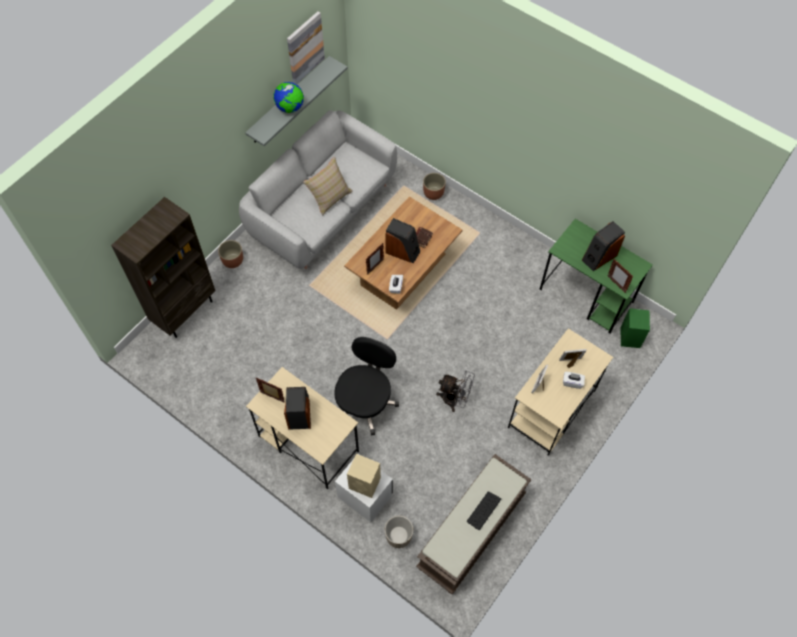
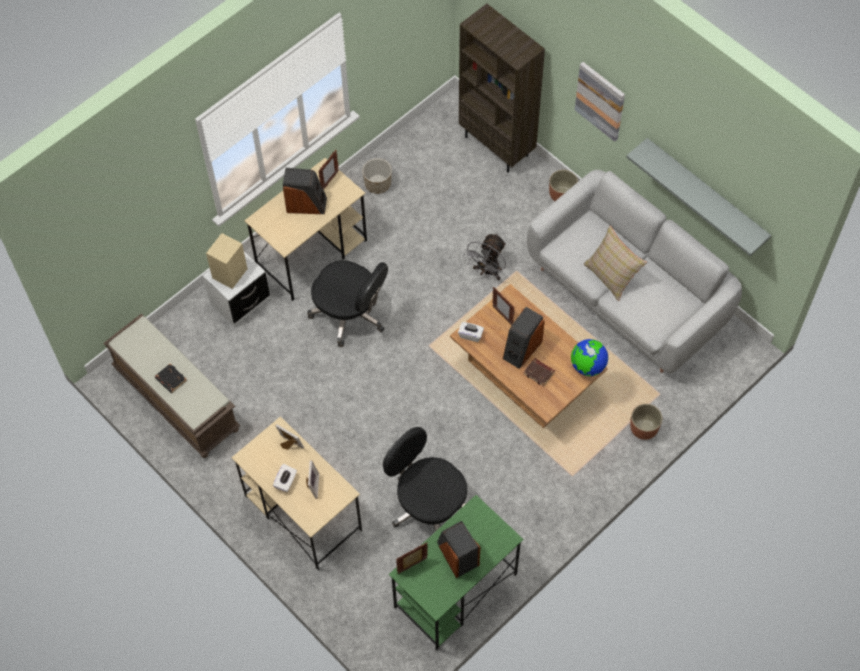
camera: 100 degrees right, 0 degrees up
globe [273,82,304,113] -> globe moved to [571,339,608,376]
picture [287,11,325,85] -> picture moved to [575,62,625,142]
planter [385,516,413,548] -> planter moved to [362,158,392,194]
grey fan [436,370,475,412] -> grey fan moved to [463,233,506,280]
keyboard [467,491,501,530] -> black book [155,364,187,393]
green speaker [621,308,650,348] -> none
none -> black office chair [383,427,467,532]

